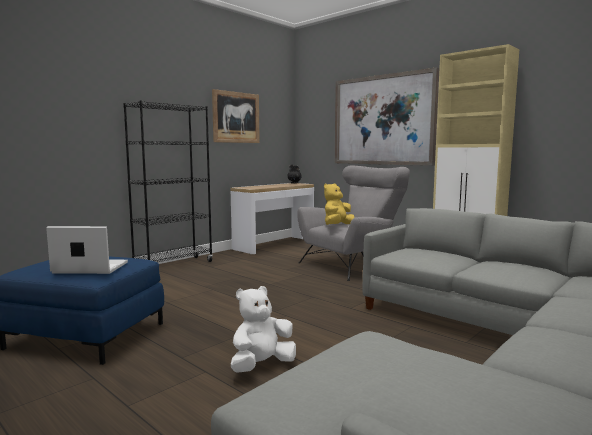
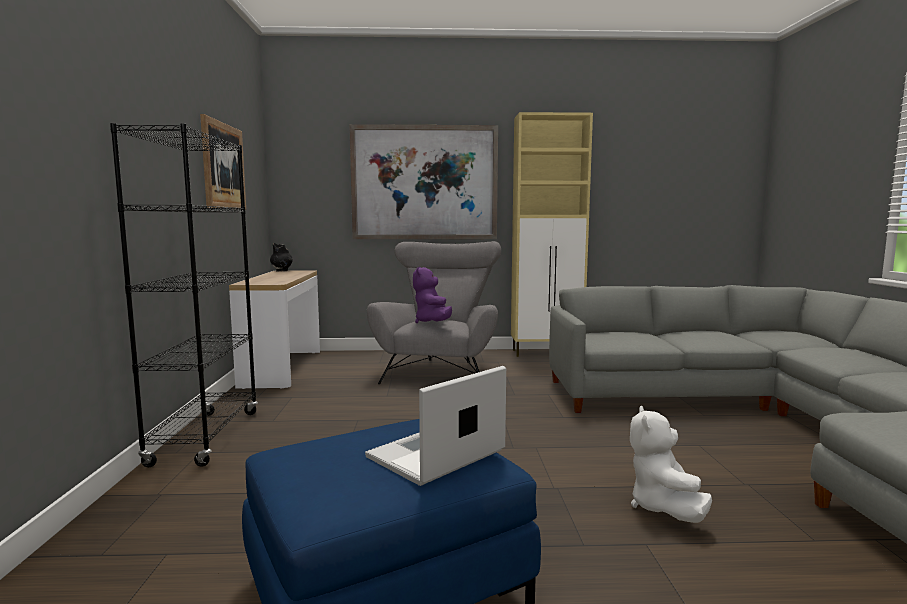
camera: 45 degrees left, 0 degrees up
yellow plush toy [324,183,354,225] -> purple plush toy [413,267,452,323]

